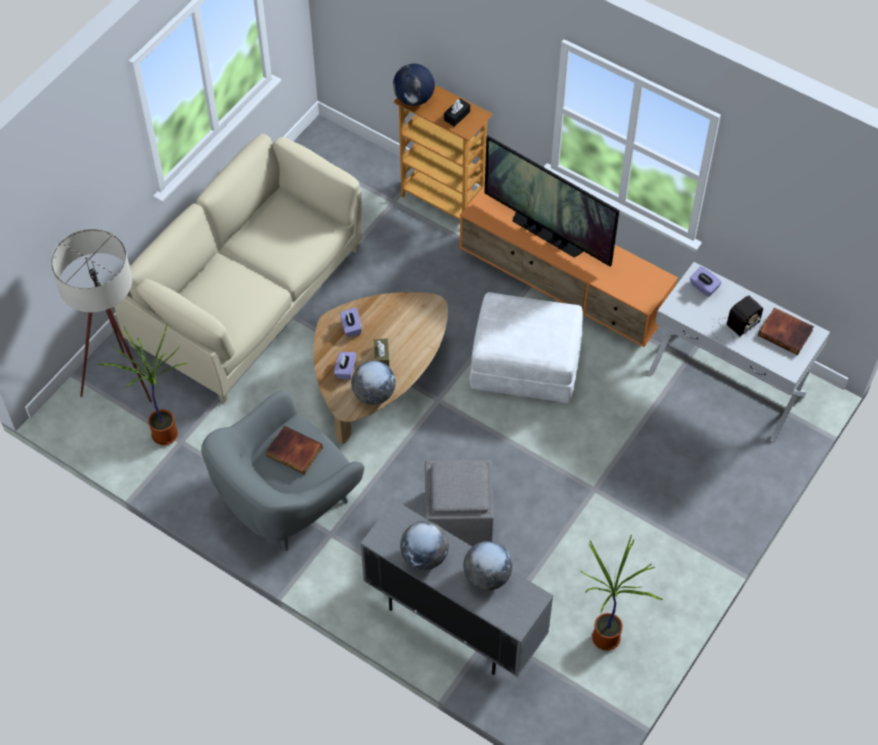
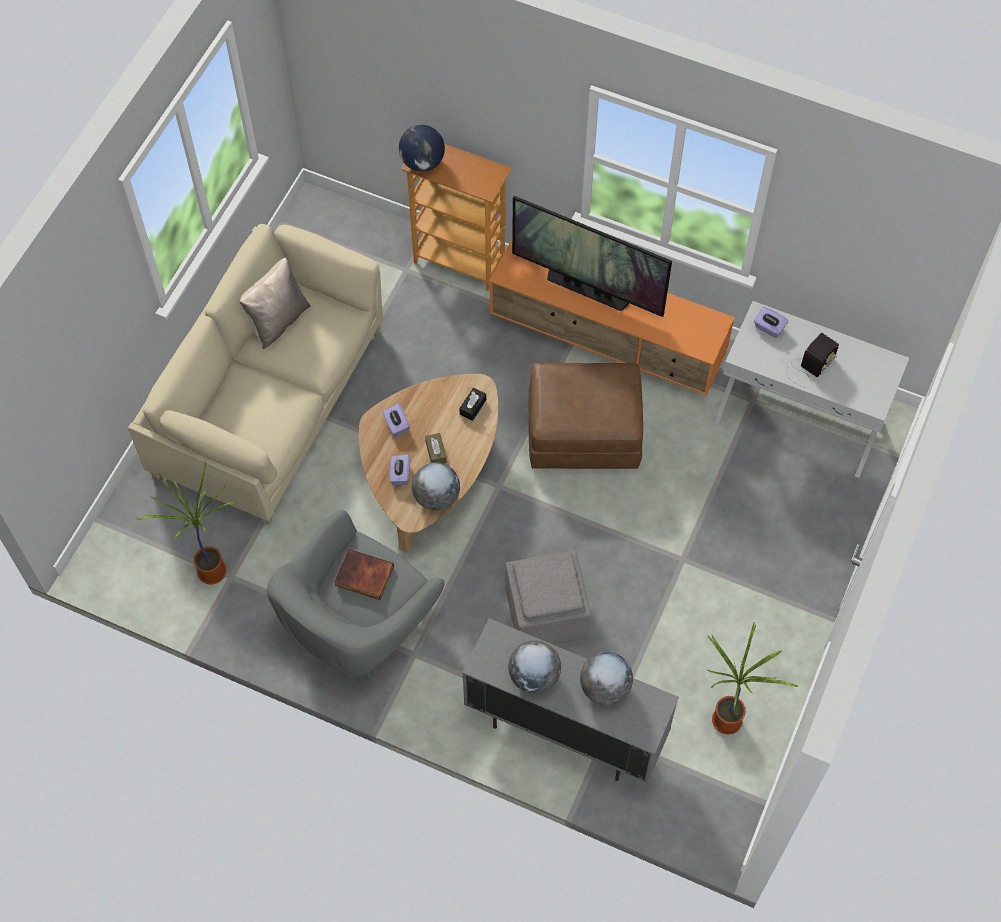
camera: 10 degrees left, 5 degrees up
beige floor lamp [51,229,152,403] -> none
black tissue box [444,99,470,127] -> black tissue box moved to [459,388,486,421]
white ottoman [469,292,583,403] -> brown ottoman [528,363,643,469]
book [758,307,814,355] -> none
none -> beige pillow [239,258,311,349]

